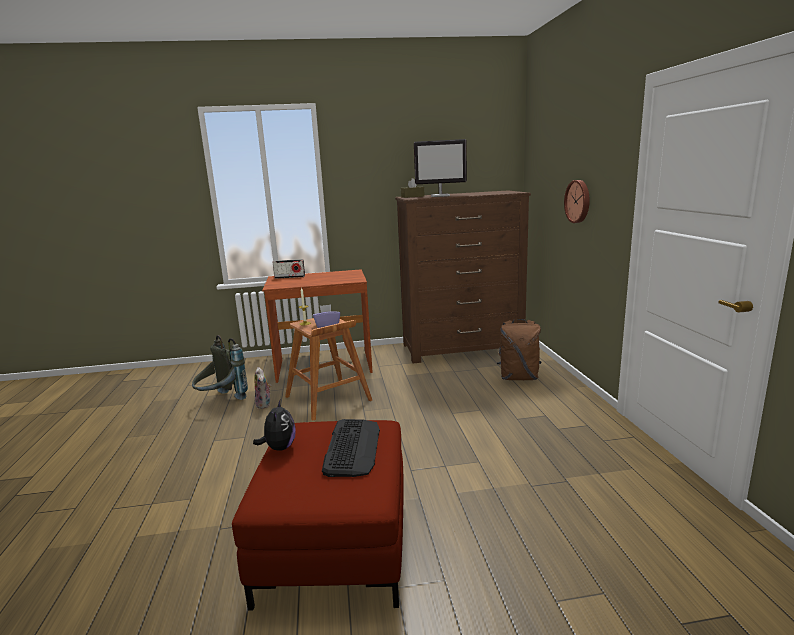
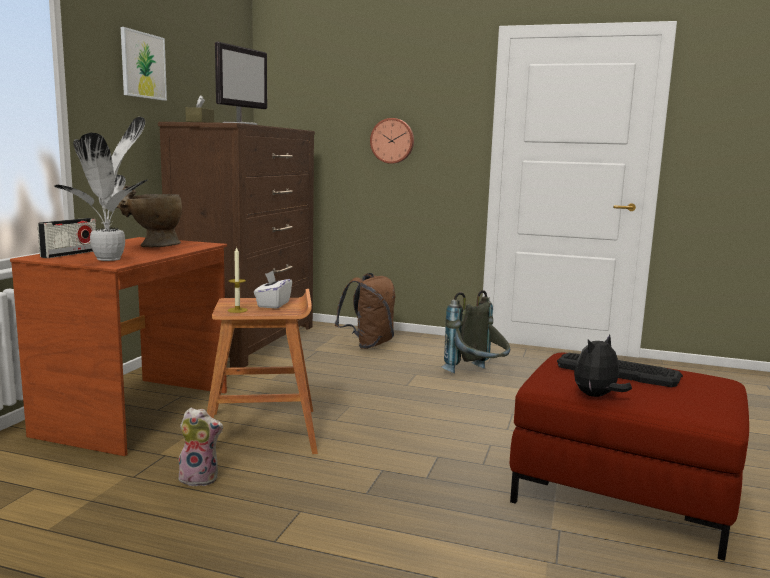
camera: 65 degrees left, 5 degrees down
grey backpack [192,335,248,400] -> grey backpack moved to [442,290,510,374]
plush toy [253,400,296,451] -> plush toy turned 60 degrees counterclockwise [574,334,632,397]
purple tissue box [313,304,340,328] -> white tissue box [254,271,292,309]
none -> potted plant [54,117,148,261]
none -> beige vase [116,186,182,247]
none -> picture [121,27,167,101]

